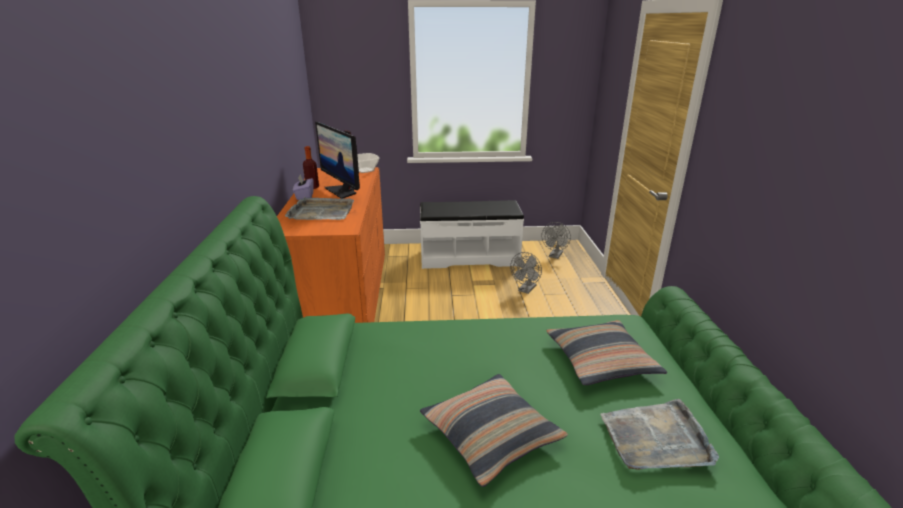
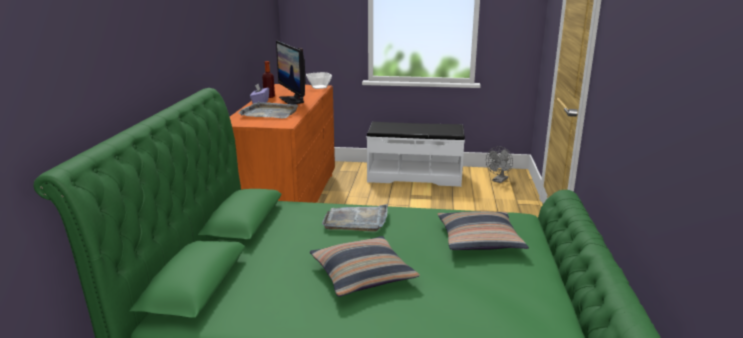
camera: 10 degrees right, 5 degrees down
grey fan [510,252,542,294] -> none
grey tray [600,399,719,470] -> grey tray moved to [322,204,388,231]

